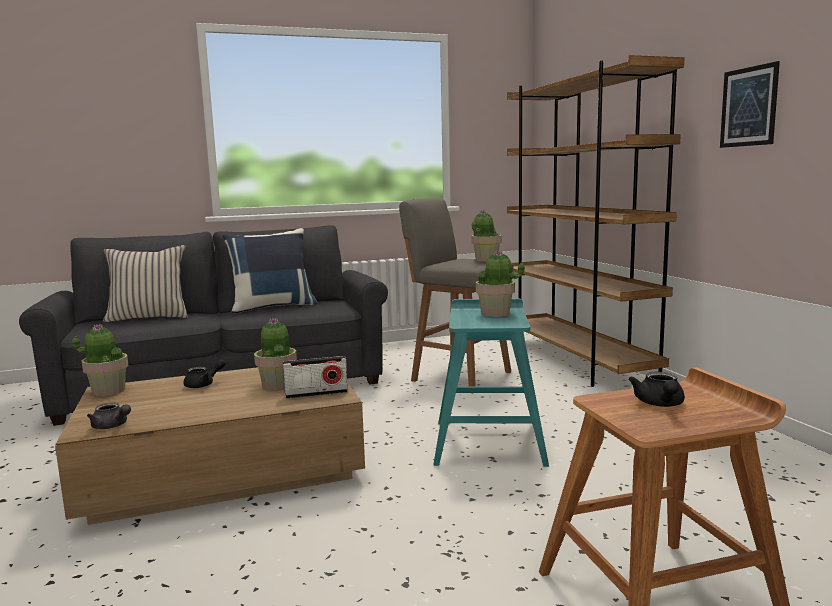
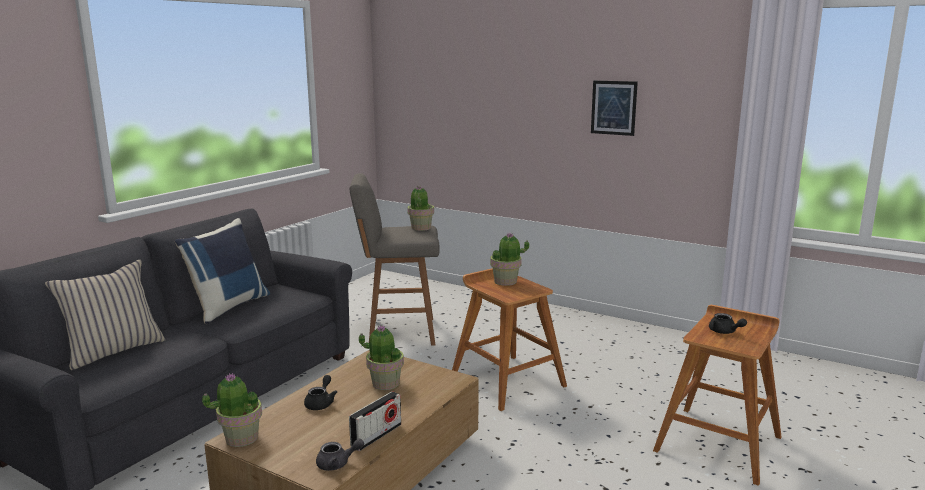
camera: 40 degrees left, 5 degrees up
radio [283,356,348,399] -> radio moved to [349,391,401,451]
turquoise stool [433,298,549,467] -> brown stool [452,268,567,411]
brown bookcase [507,55,685,387] -> none

